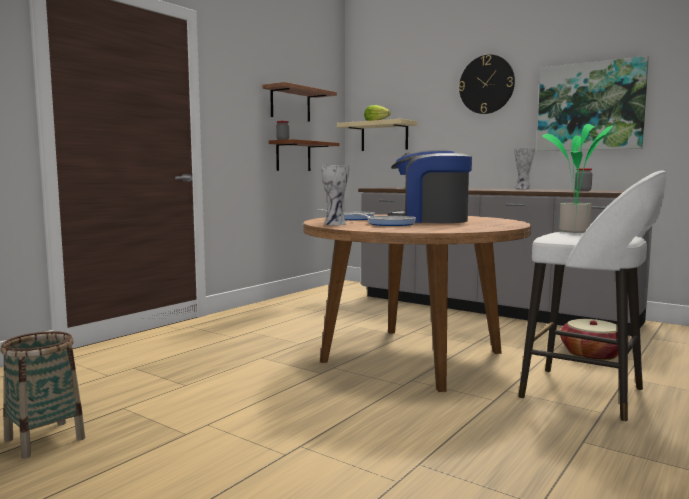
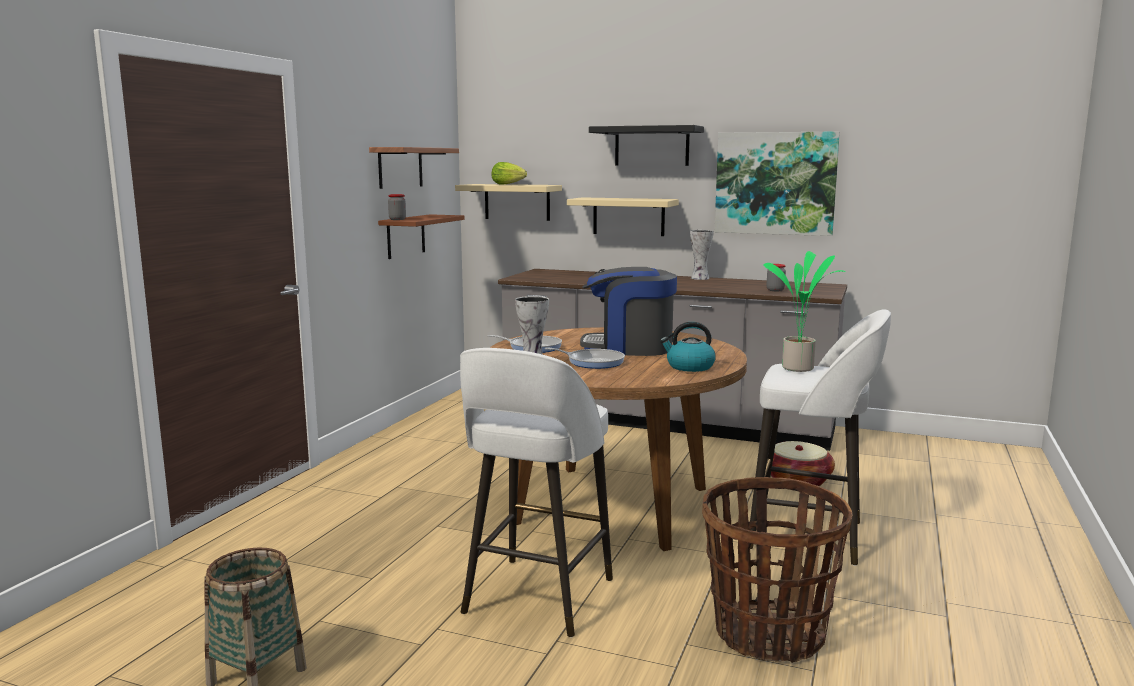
camera: 15 degrees left, 5 degrees up
wall clock [459,55,515,114] -> black shelf [589,125,704,166]
none -> white stool [460,348,613,638]
none -> beige shelf [567,197,679,236]
none -> kettle [660,322,716,372]
none -> basket [702,477,853,663]

